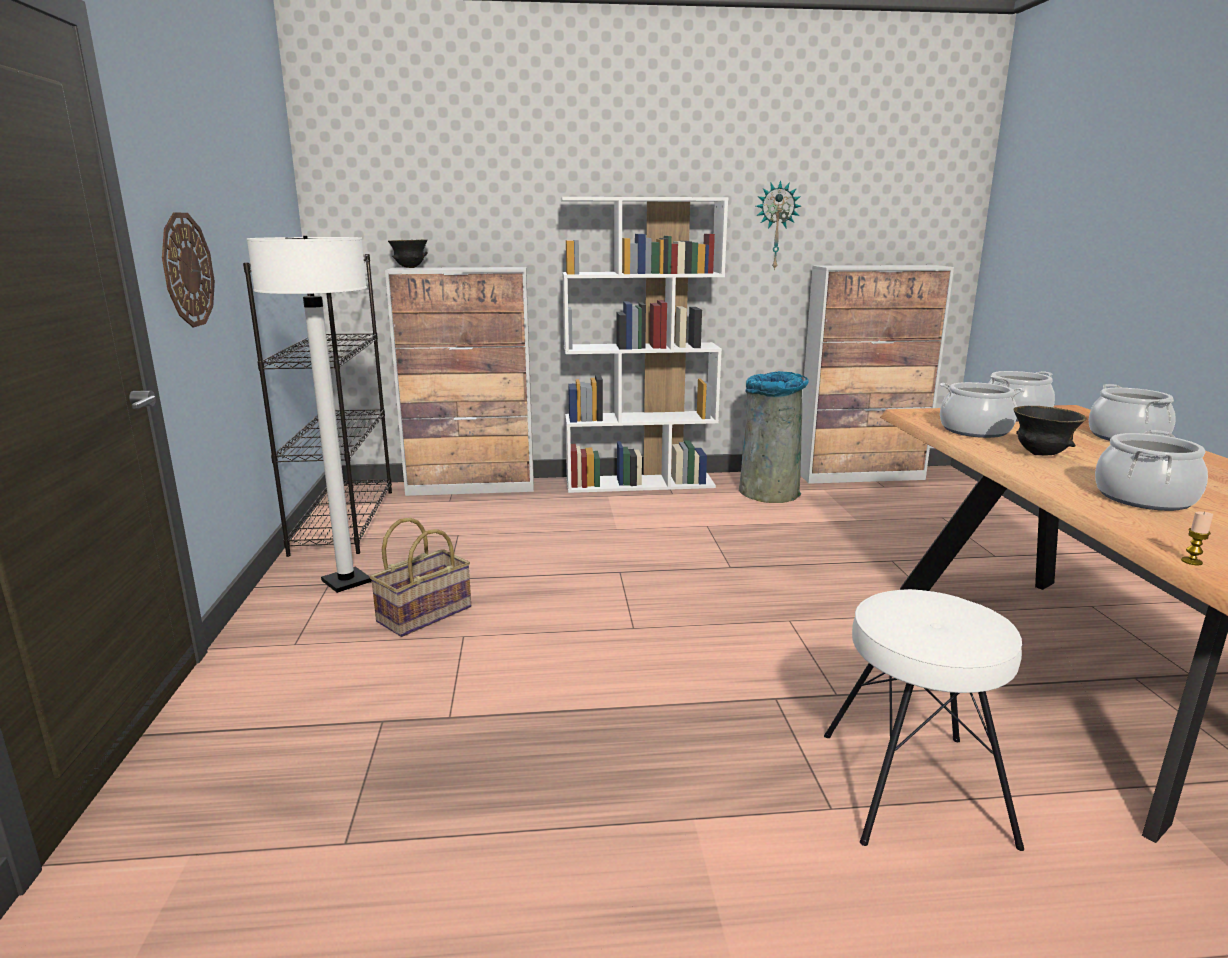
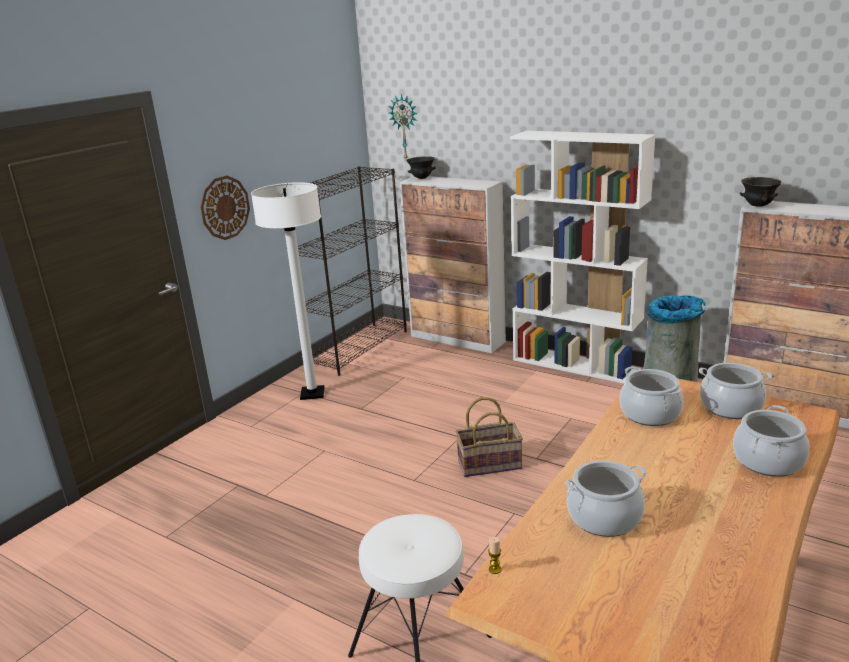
camera: 40 degrees right, 5 degrees up
basket [370,518,471,637] -> basket moved to [456,397,523,477]
wall clock [756,180,801,271] -> wall clock moved to [389,94,418,159]
black bowl [1013,406,1086,456] -> black bowl moved to [740,177,782,207]

